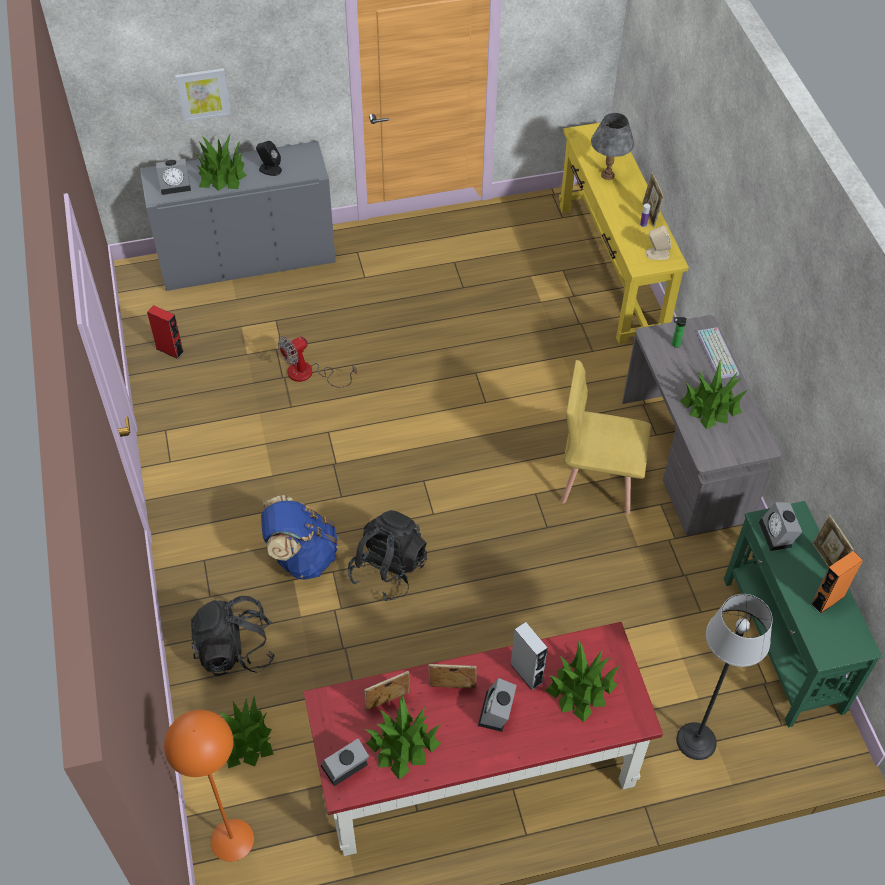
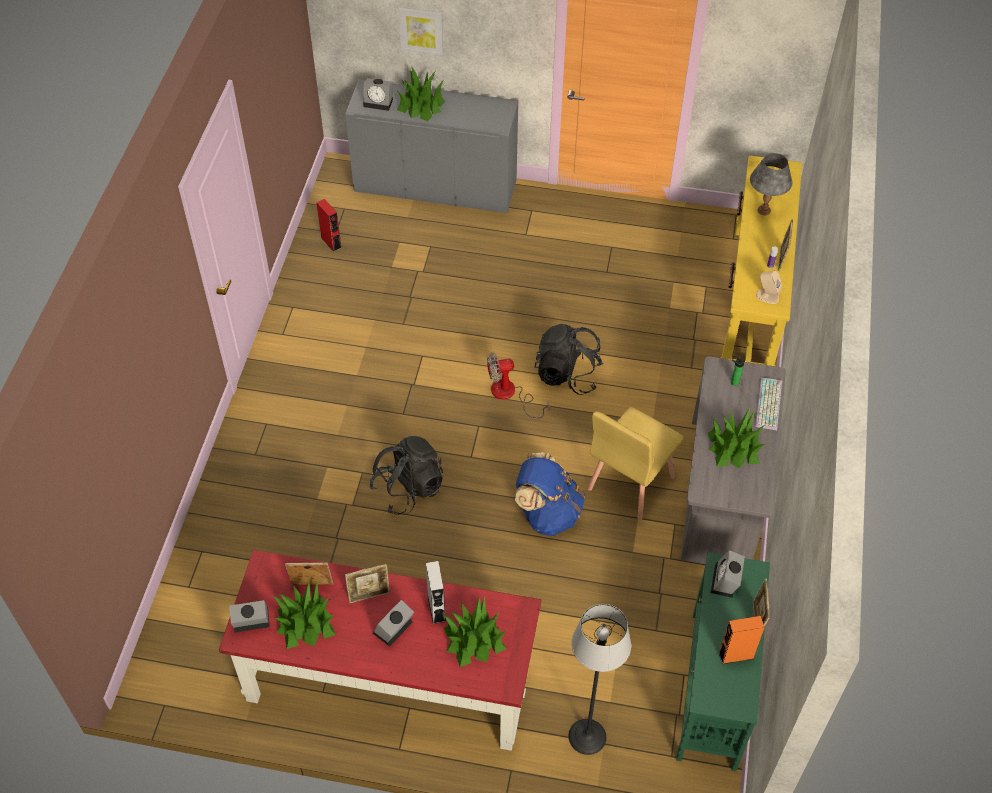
camera: 25 degrees right, 0 degrees up
orange floor lamp [164,710,254,862] -> none
black backpack [191,596,275,676] -> black backpack moved to [535,324,603,395]
potted plant [220,695,274,768] -> none
black speaker [256,141,282,176] -> none
blue backpack [261,495,338,580] -> blue backpack moved to [515,452,585,536]
fan [278,336,357,388] -> fan moved to [487,353,550,418]
picture frame [428,664,477,689] -> picture frame turned 135 degrees clockwise [345,564,390,603]
yellow chair [561,360,651,514] -> yellow chair turned 90 degrees counterclockwise [587,407,684,521]

